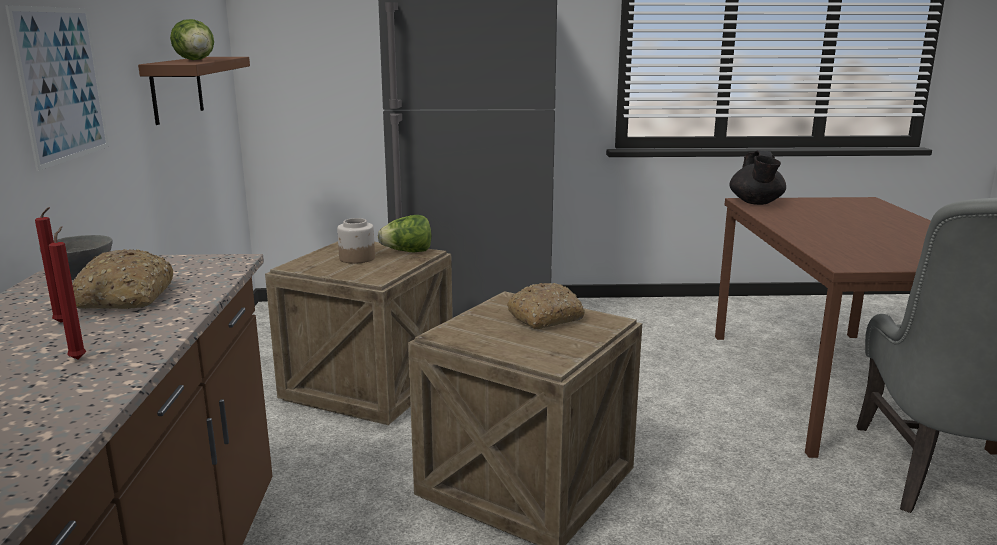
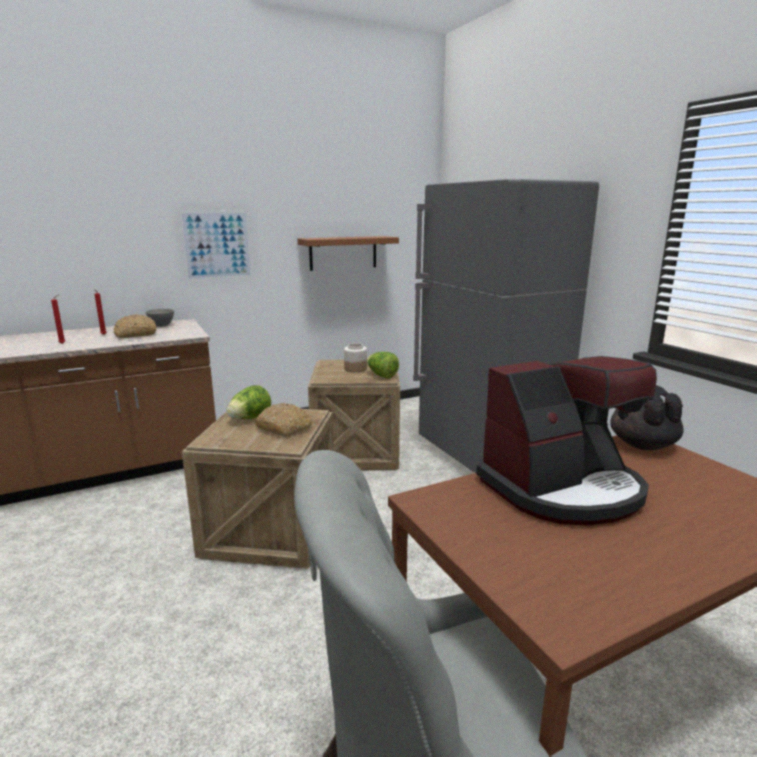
camera: 65 degrees right, 0 degrees up
lettuce [170,19,214,60] -> lettuce moved to [226,385,271,419]
black teapot [730,150,786,205] -> black teapot turned 90 degrees clockwise [610,385,684,450]
none -> coffee machine [476,356,657,525]

